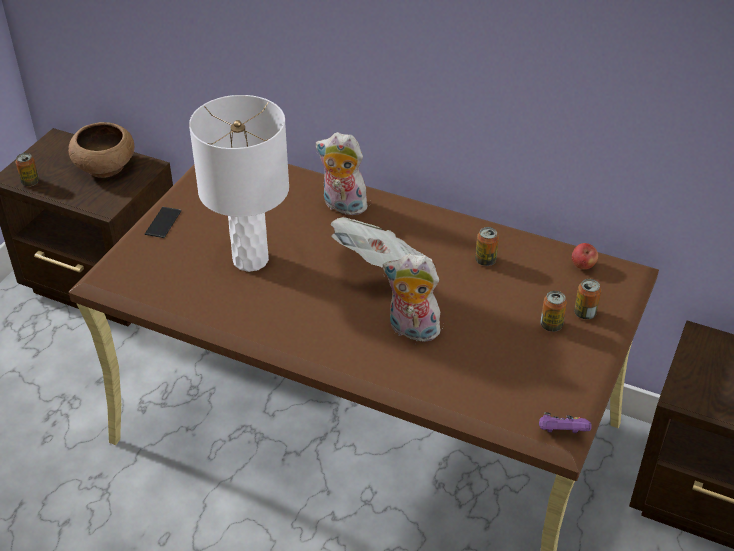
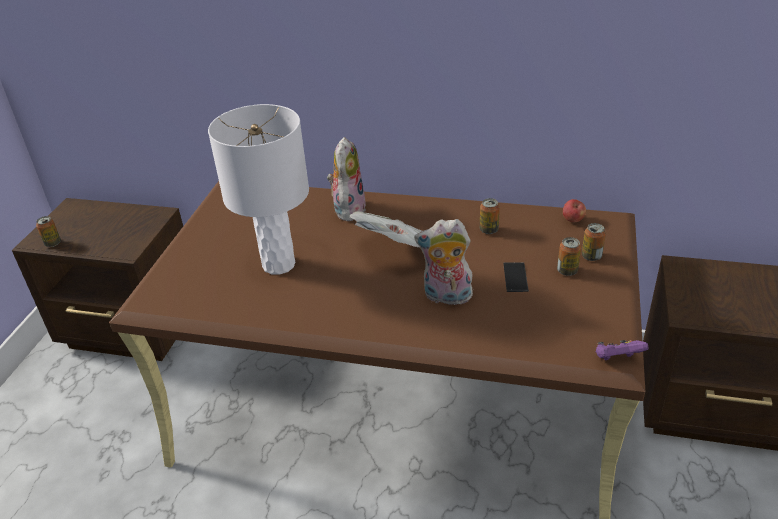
camera: 10 degrees left, 5 degrees down
brown bowl [68,122,134,178] -> none
phone [145,207,182,238] -> phone moved to [503,262,529,292]
plush toy [316,132,367,215] -> plush toy turned 90 degrees clockwise [327,137,366,221]

